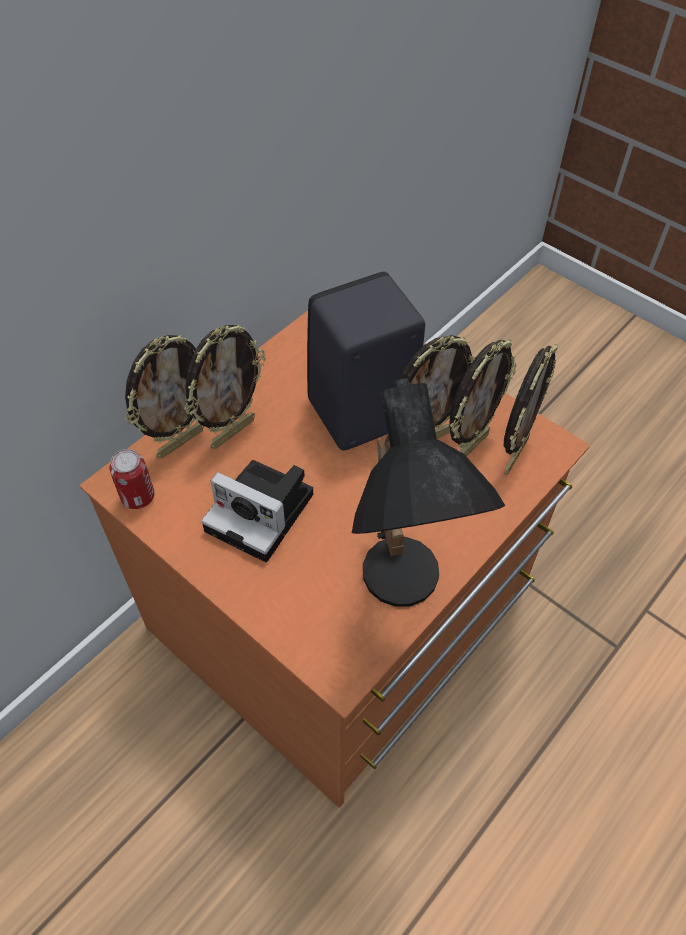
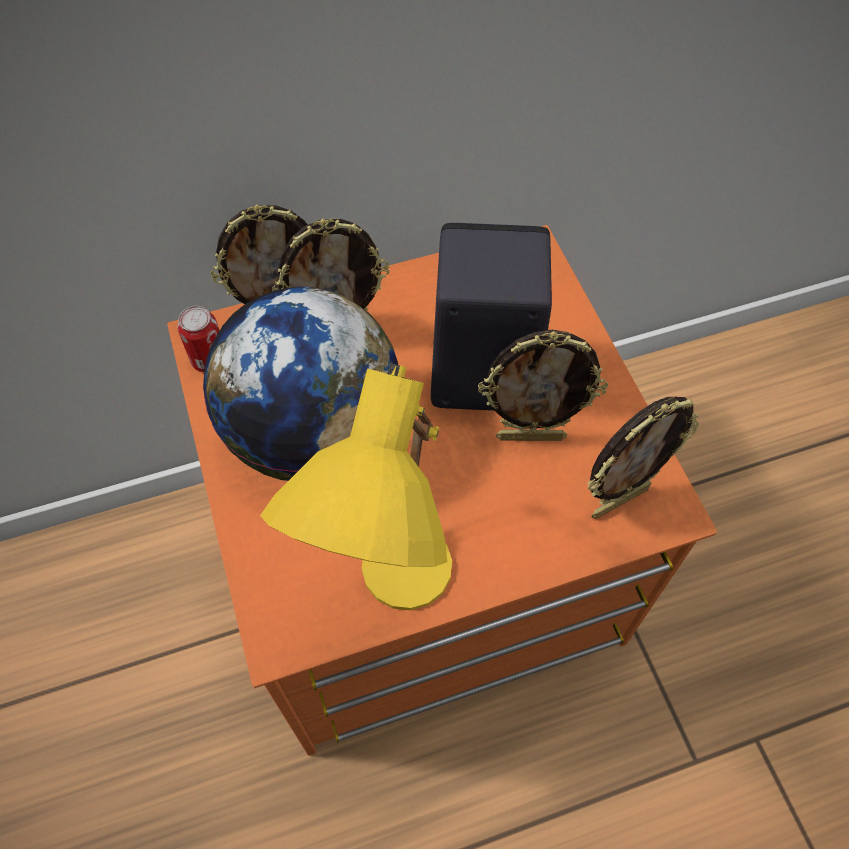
camera: 30 degrees right, 5 degrees up
camera [201,460,313,562] -> globe [203,287,398,481]
black table lamp [352,378,505,607] -> yellow table lamp [260,363,452,610]
picture frame [449,339,516,456] -> none

